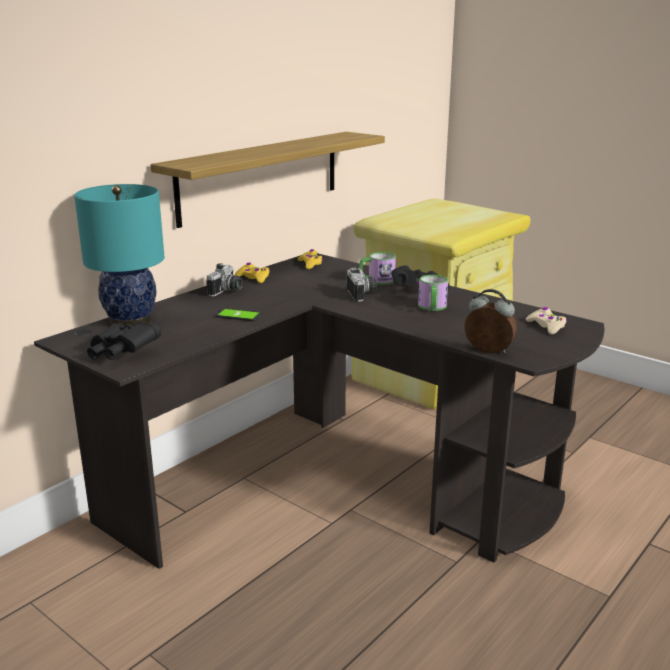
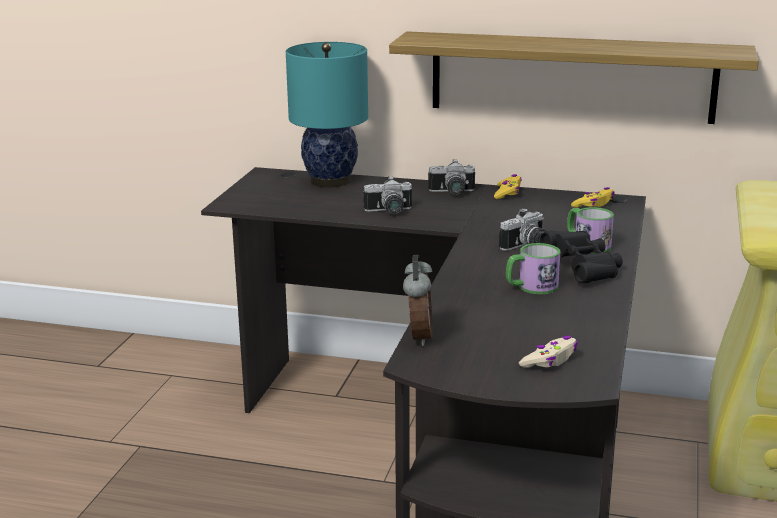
camera: 65 degrees right, 0 degrees up
black binoculars [87,322,161,360] -> none
phone [215,308,262,321] -> camera [363,176,412,214]

